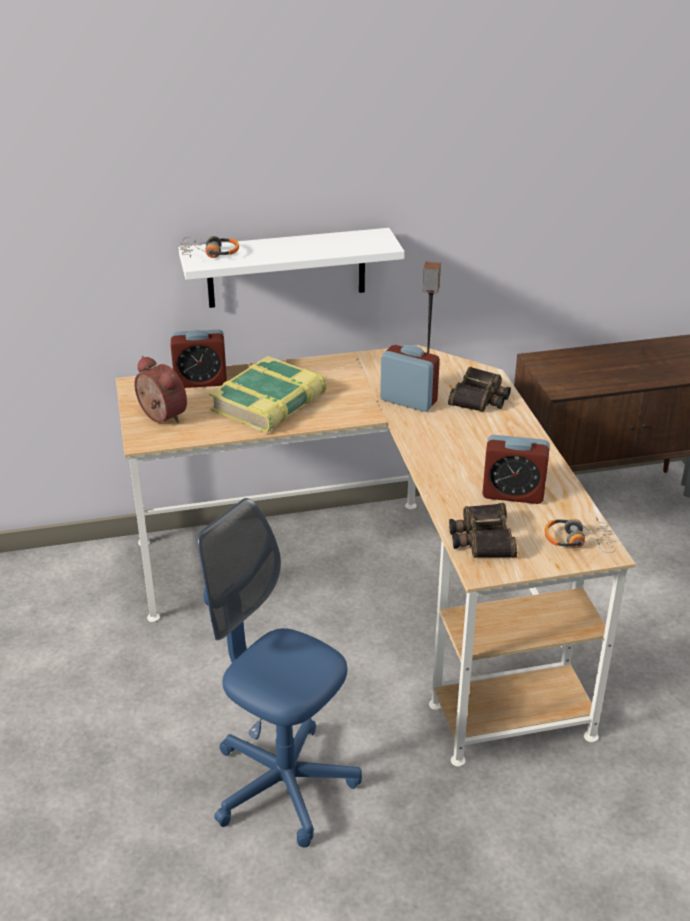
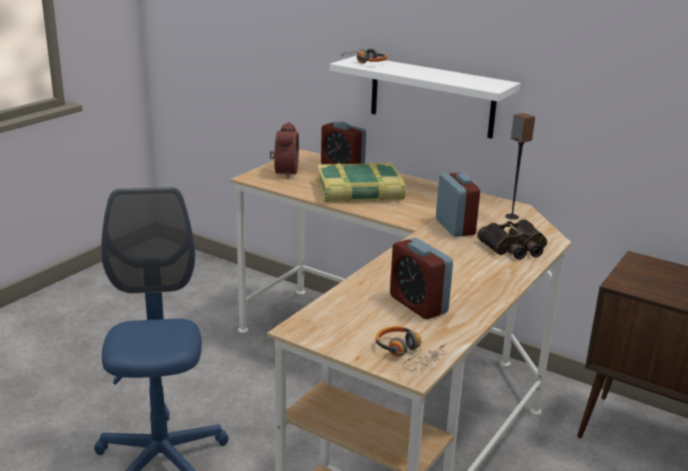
camera: 45 degrees right, 10 degrees down
binoculars [449,503,517,558] -> none

